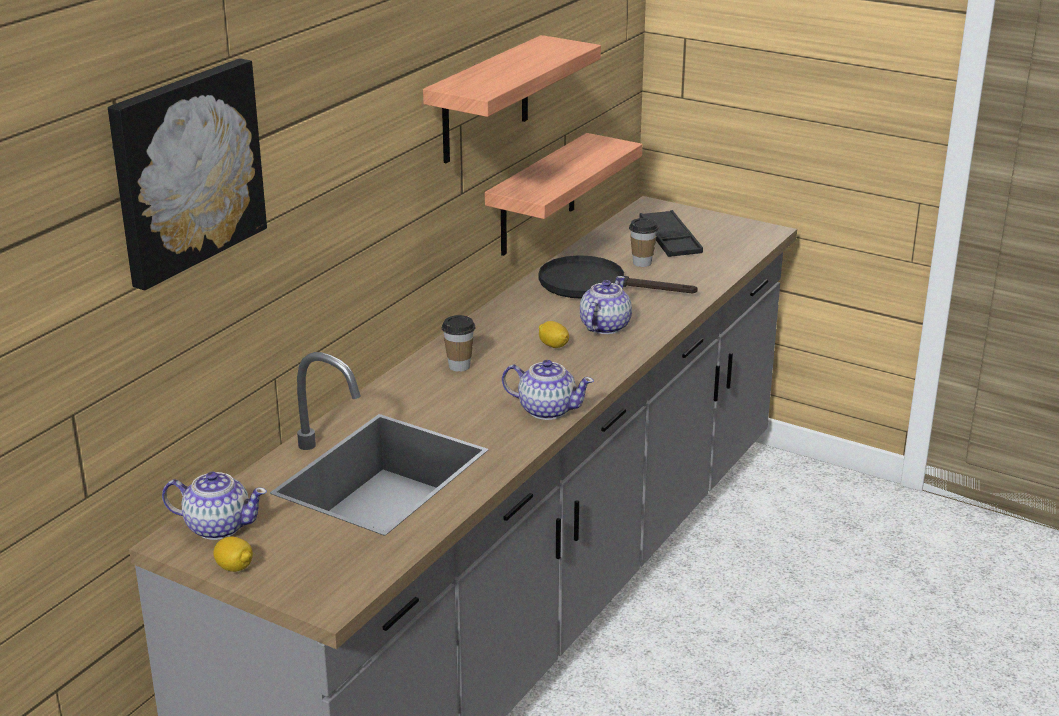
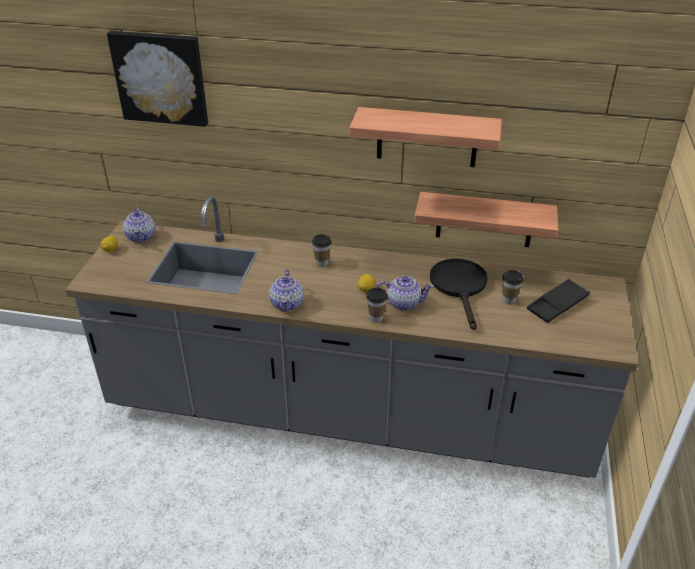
camera: 70 degrees right, 10 degrees up
none -> cup [366,288,388,323]

